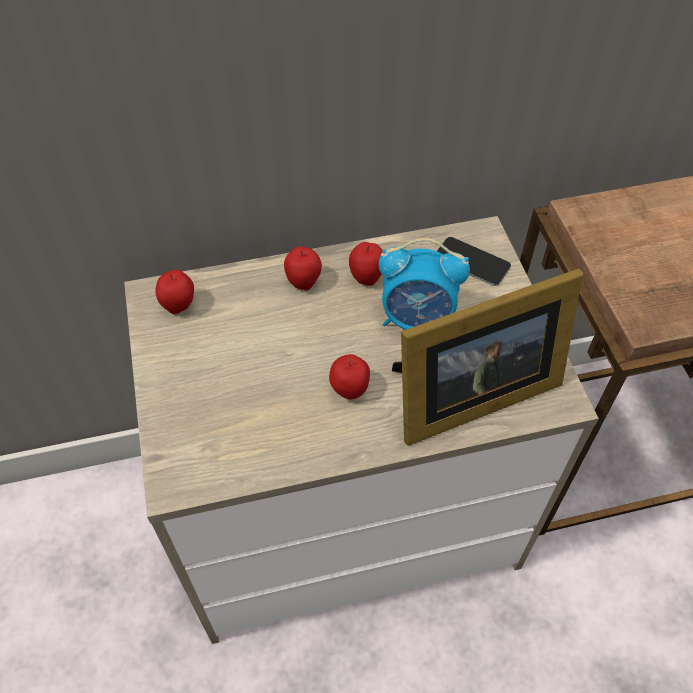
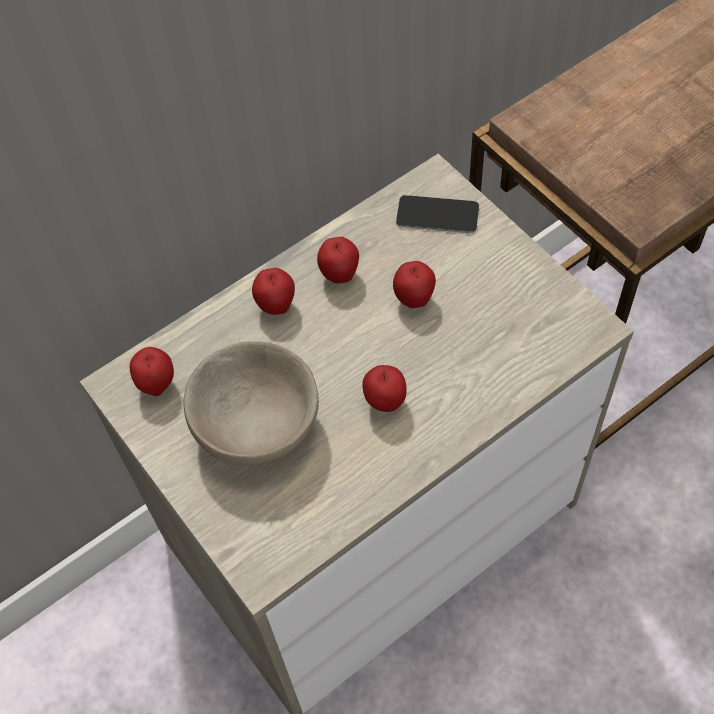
camera: 20 degrees left, 5 degrees up
alarm clock [379,238,470,330] -> apple [393,261,436,308]
picture frame [392,268,583,446] -> none
none -> beige bowl [183,341,319,466]

